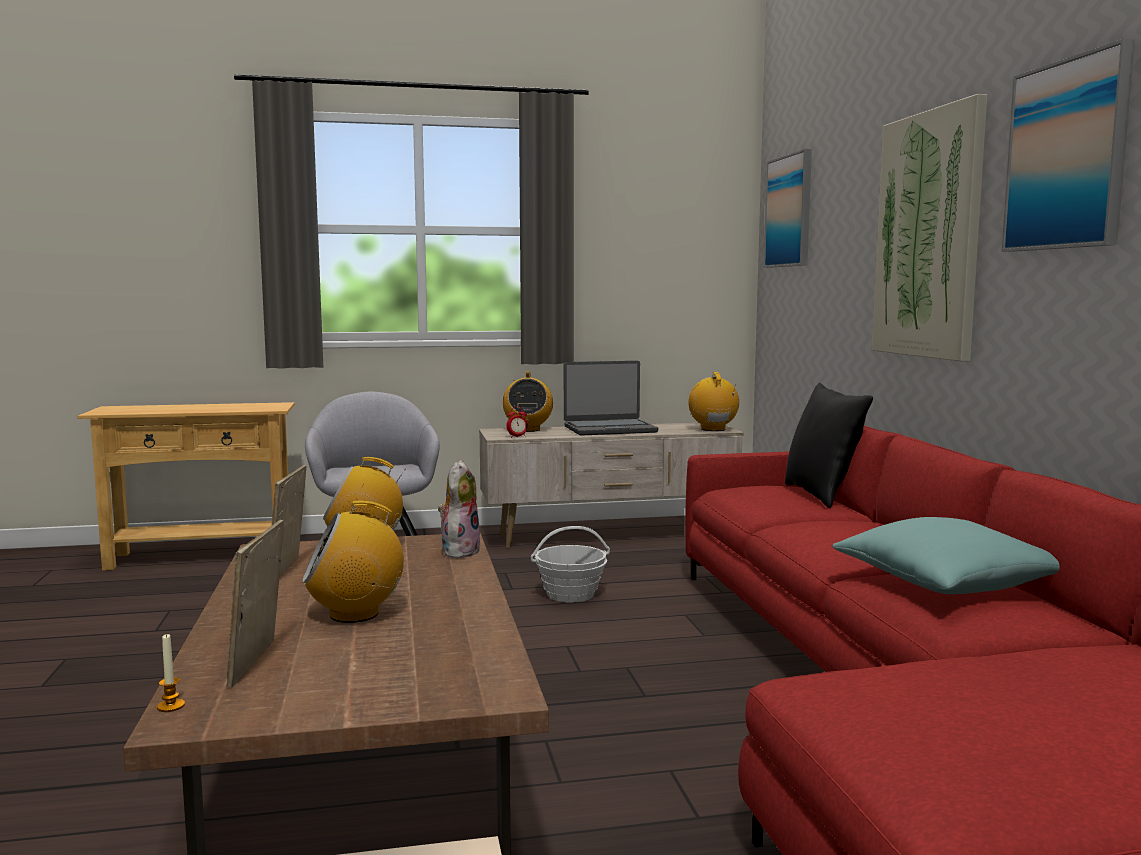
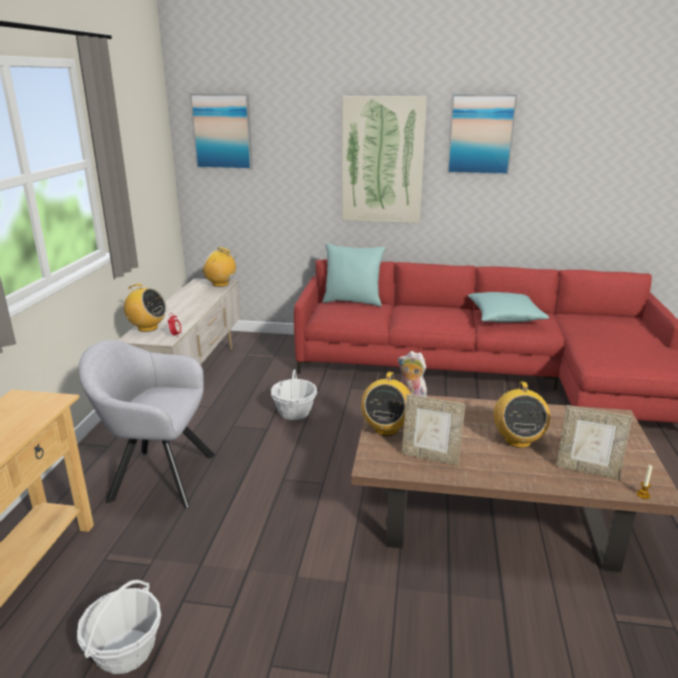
camera: 70 degrees left, 15 degrees up
laptop [564,361,658,436] -> none
black pillow [785,383,873,508] -> turquoise pillow [322,243,385,307]
none -> basket [77,580,161,674]

